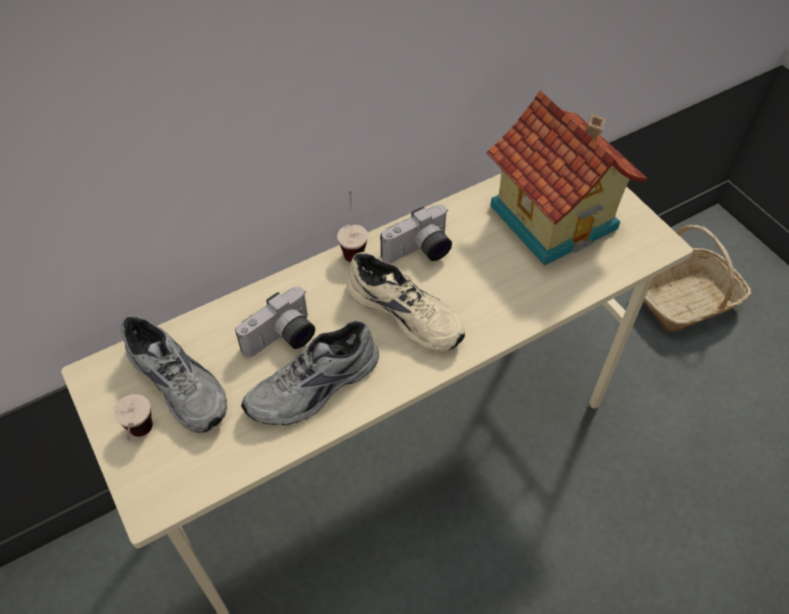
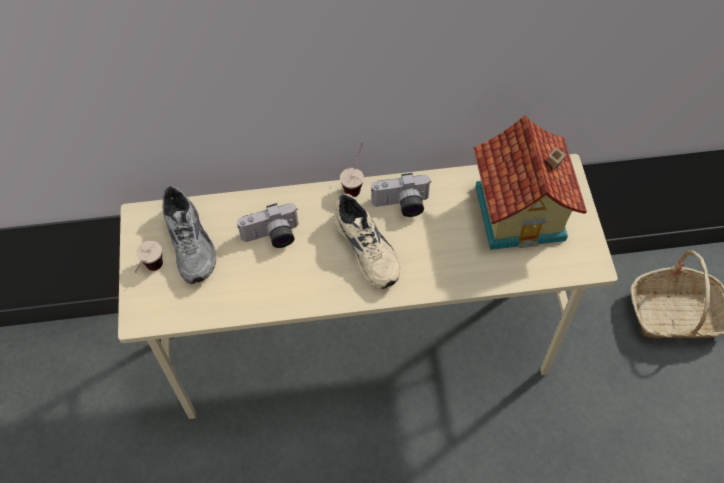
camera: 25 degrees right, 5 degrees up
grey shoe [241,321,379,425] -> none

